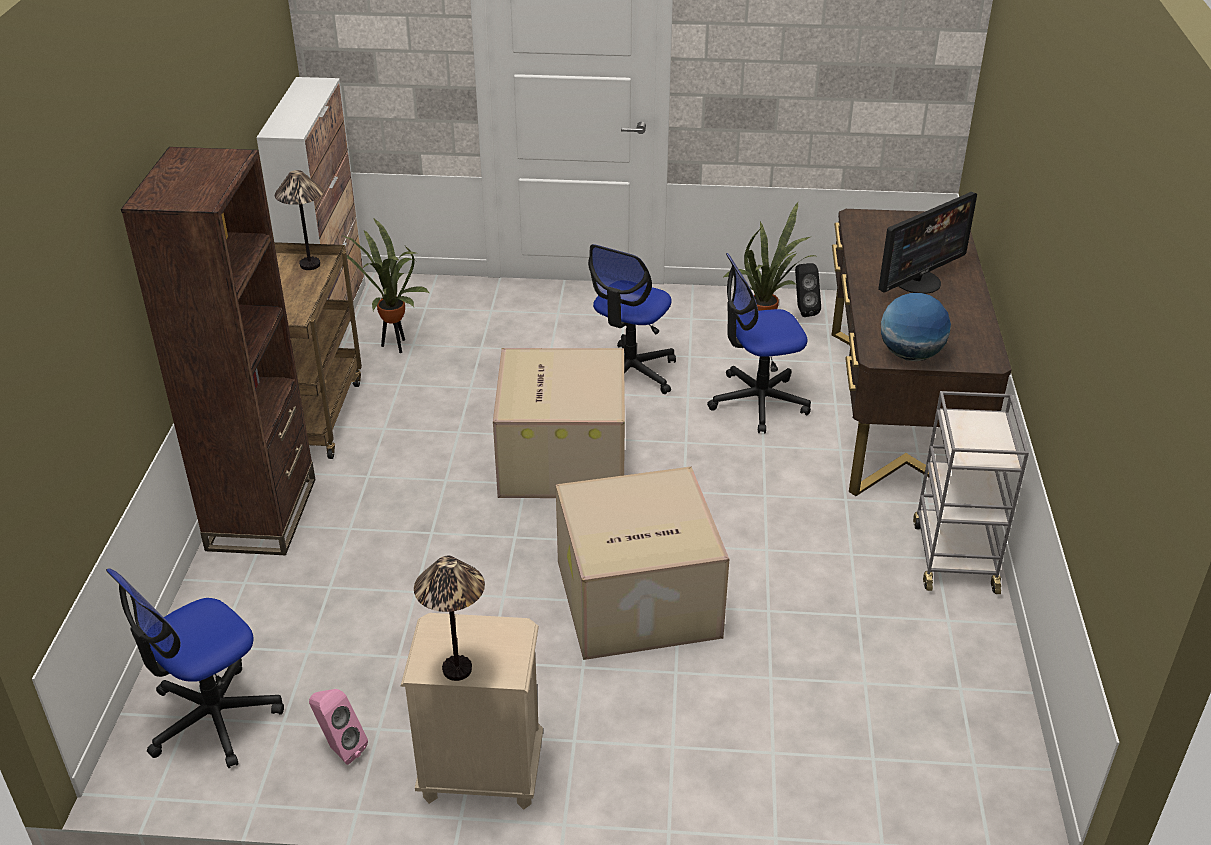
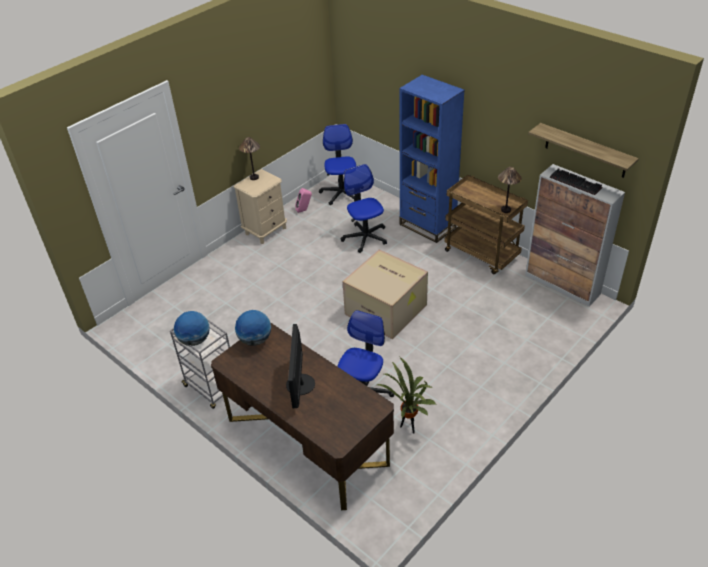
camera: 130 degrees right, 5 degrees up
brown bookcase [121,147,316,555] -> blue bookcase [399,75,465,243]
potted plant [342,218,430,353] -> none
cardboard box [556,467,729,660] -> none
office chair [588,244,676,394] -> office chair moved to [341,164,387,253]
black speaker [795,263,821,317] -> none
none -> globe [174,311,210,346]
none -> shelf [528,123,639,178]
none -> keyboard [550,168,602,195]

